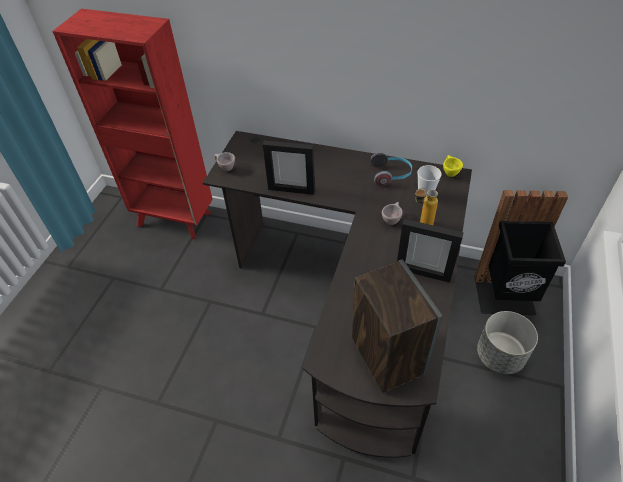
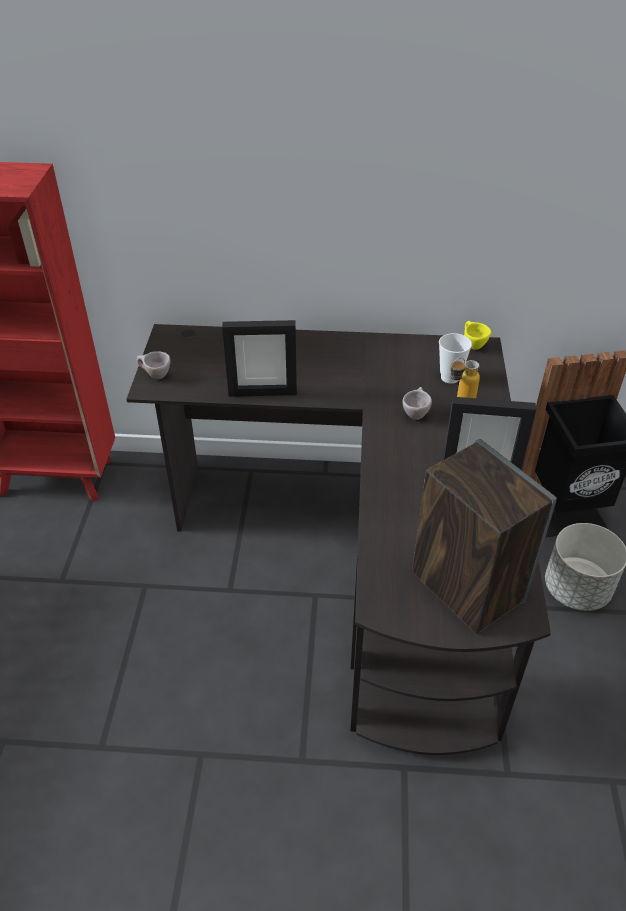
camera: 15 degrees left, 5 degrees down
headphones [370,153,412,186] -> none

